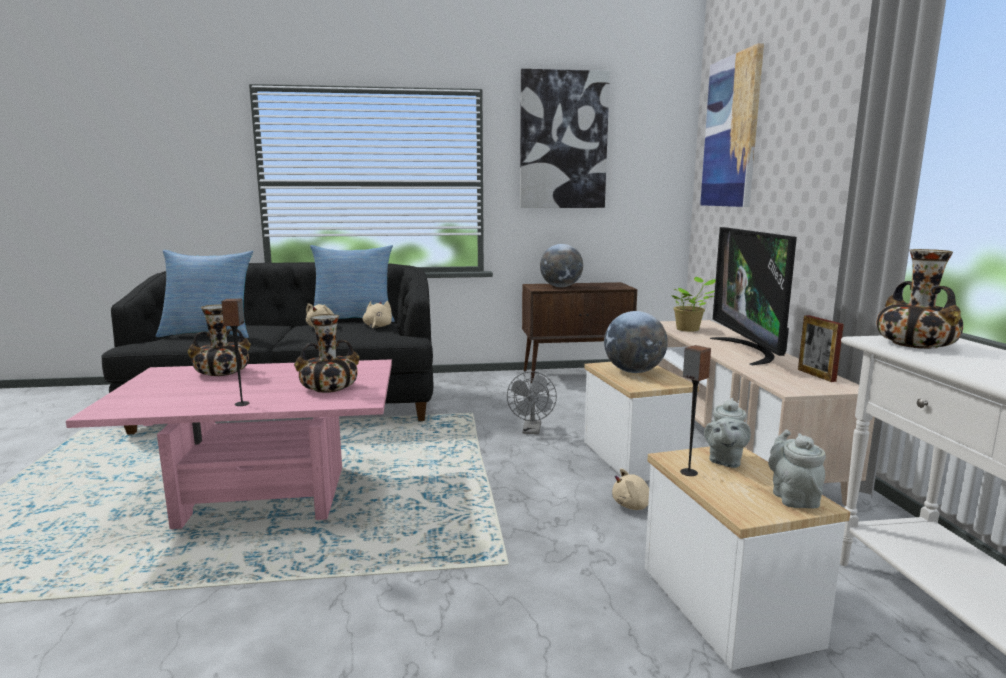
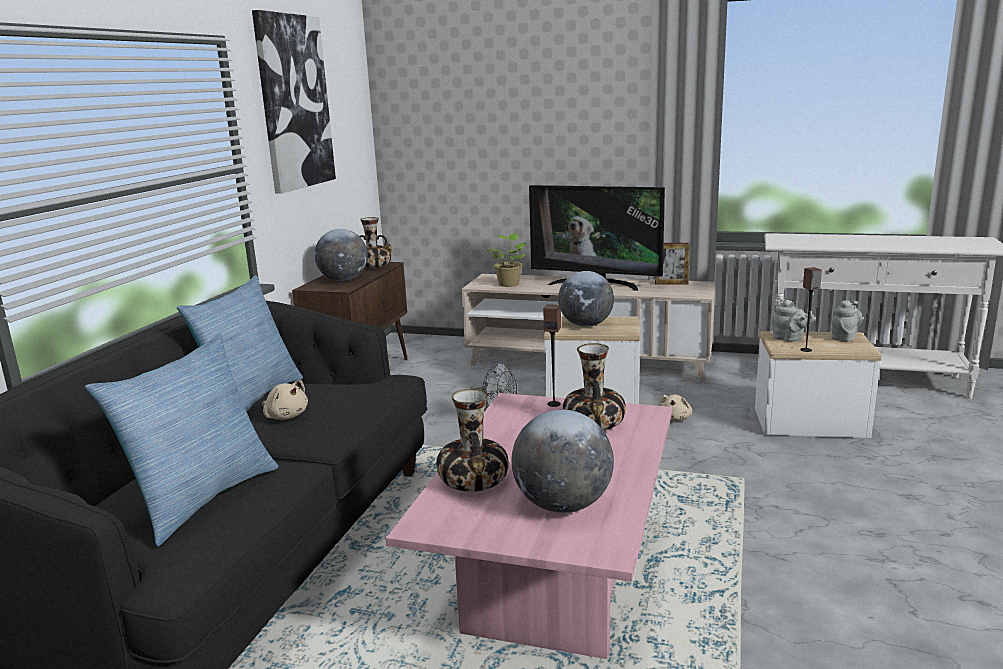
camera: 65 degrees left, 5 degrees up
speaker [221,299,249,406] -> speaker moved to [543,304,561,407]
beige plush toy [363,301,392,329] -> none
picture [700,43,764,207] -> none
grey teapot [768,430,826,509] -> grey teapot turned 105 degrees clockwise [831,300,863,342]
vase [877,249,963,349] -> vase moved to [359,217,392,269]
none -> globe [512,410,614,513]

